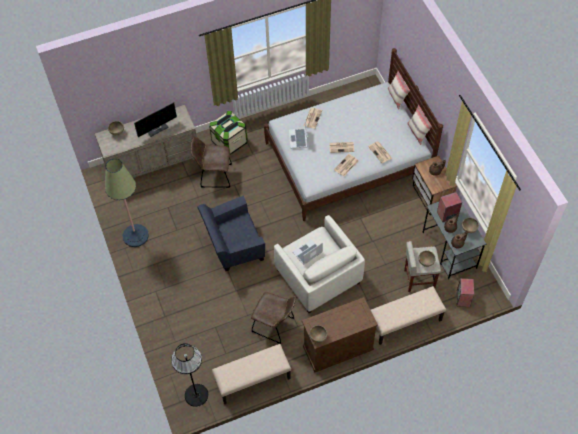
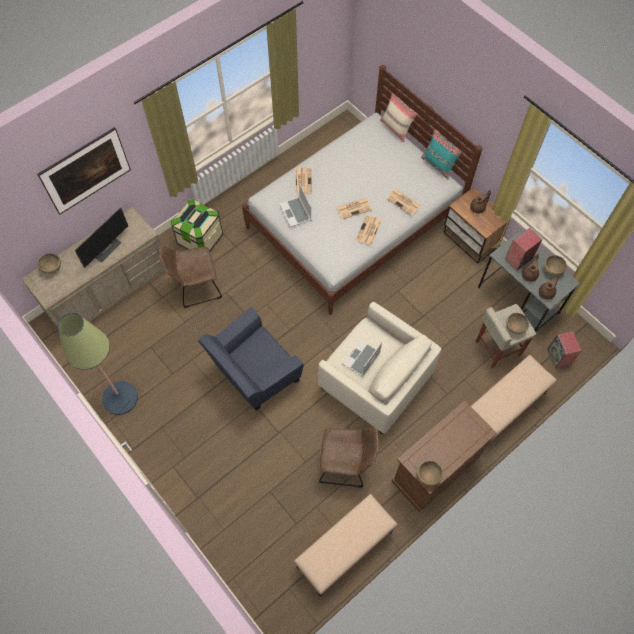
camera: 20 degrees left, 5 degrees up
black floor lamp [171,343,208,407] -> none
beige pillow [407,104,432,145] -> turquoise pillow [421,128,463,180]
none -> picture [37,127,131,215]

